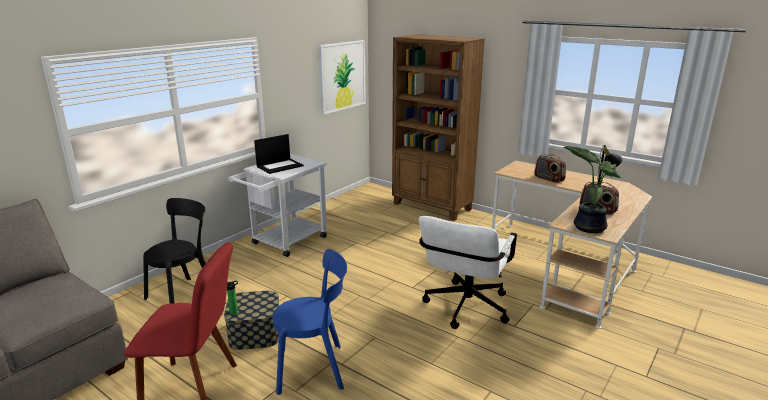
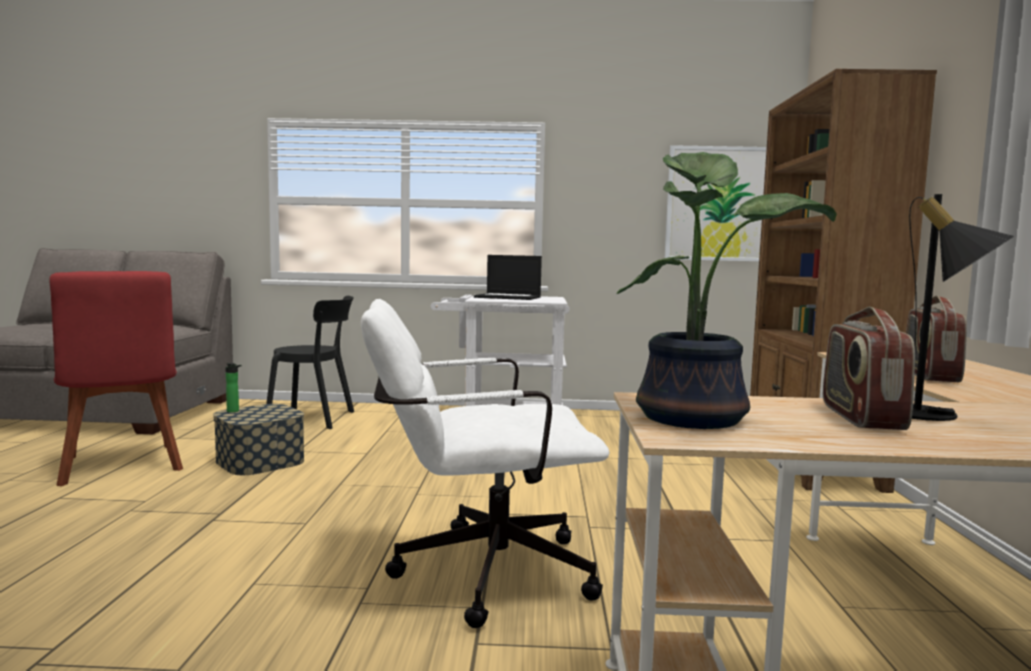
camera: 55 degrees right, 15 degrees down
blue chair [273,249,347,395] -> none

